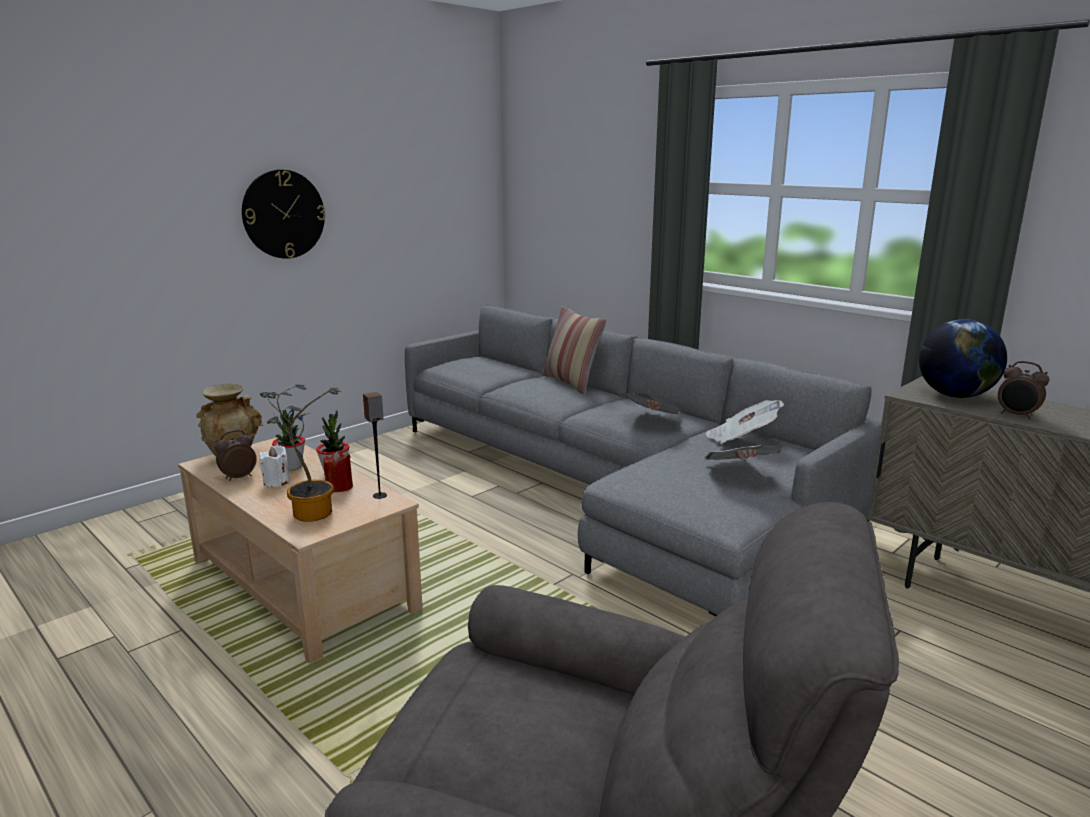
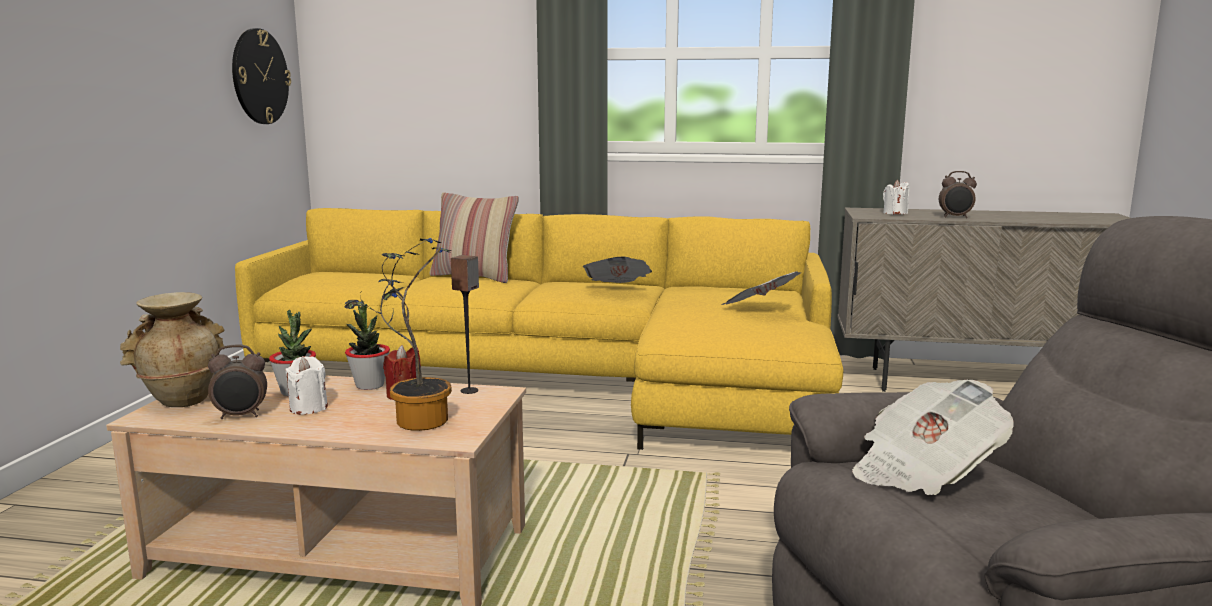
camera: 35 degrees left, 5 degrees down
alarm clock [214,430,257,481] -> alarm clock turned 120 degrees counterclockwise [208,345,267,419]
wall clock [242,169,326,259] -> wall clock moved to [232,28,291,124]
grey sofa [405,306,882,616] -> yellow sofa [235,208,843,450]
newspaper [706,400,784,444] -> newspaper moved to [852,380,1014,495]
globe [919,319,1007,398] -> white candle [883,180,909,214]

